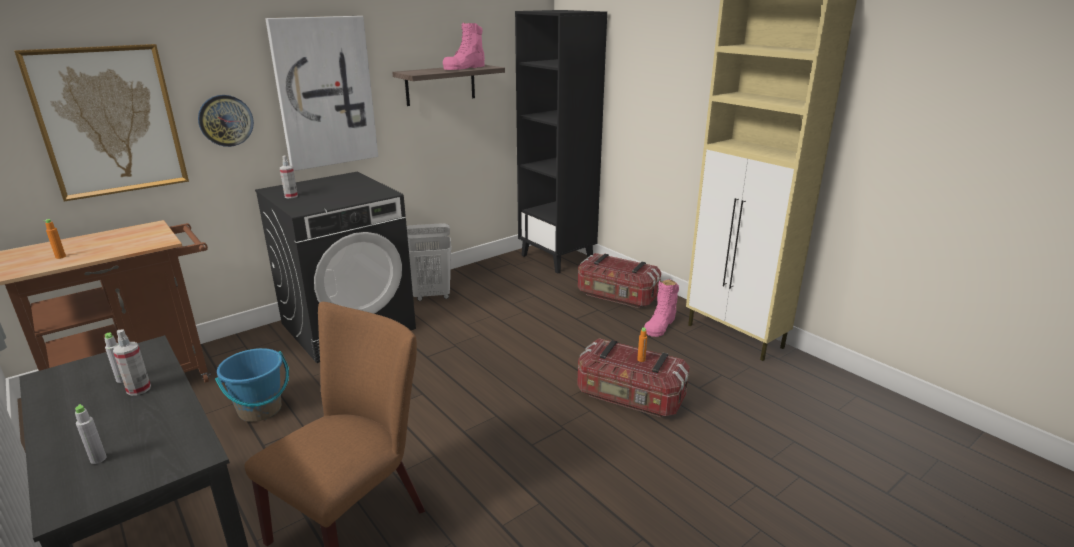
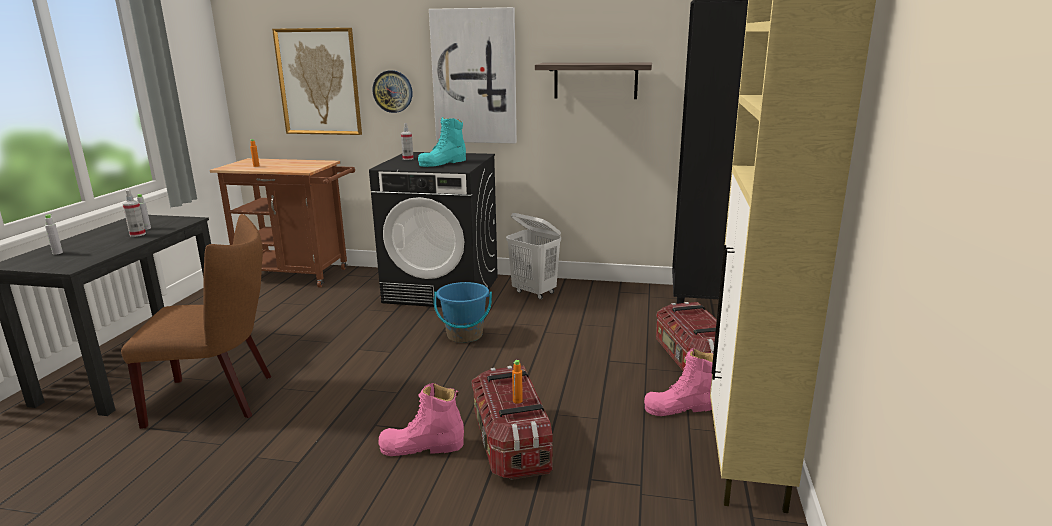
camera: 50 degrees right, 5 degrees down
blue bucket [215,348,289,422] -> blue bucket moved to [434,282,492,343]
pink boot [443,23,485,70] -> pink boot moved to [378,383,464,456]
none -> turquoise boot [418,117,466,167]

